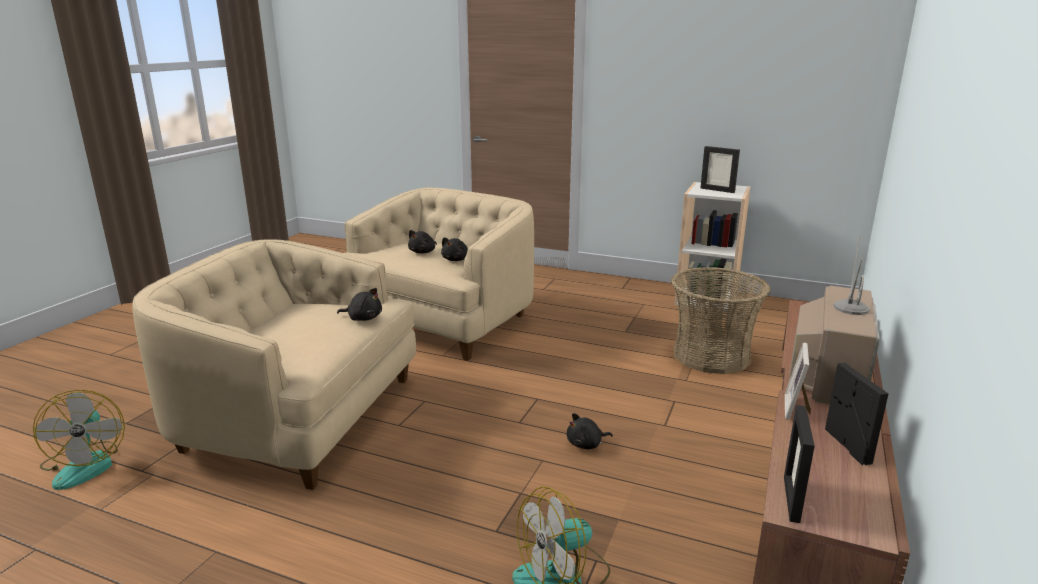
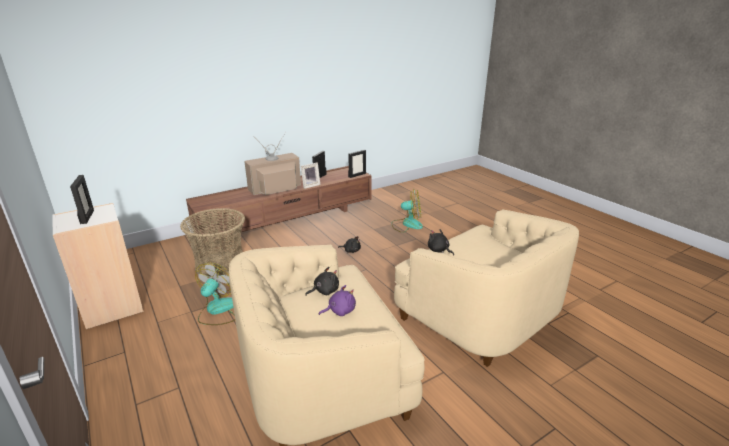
camera: 145 degrees left, 5 degrees up
fan [33,390,125,490] -> fan moved to [195,263,235,325]
black plush toy [408,230,437,253] -> purple plush toy [319,285,356,316]

